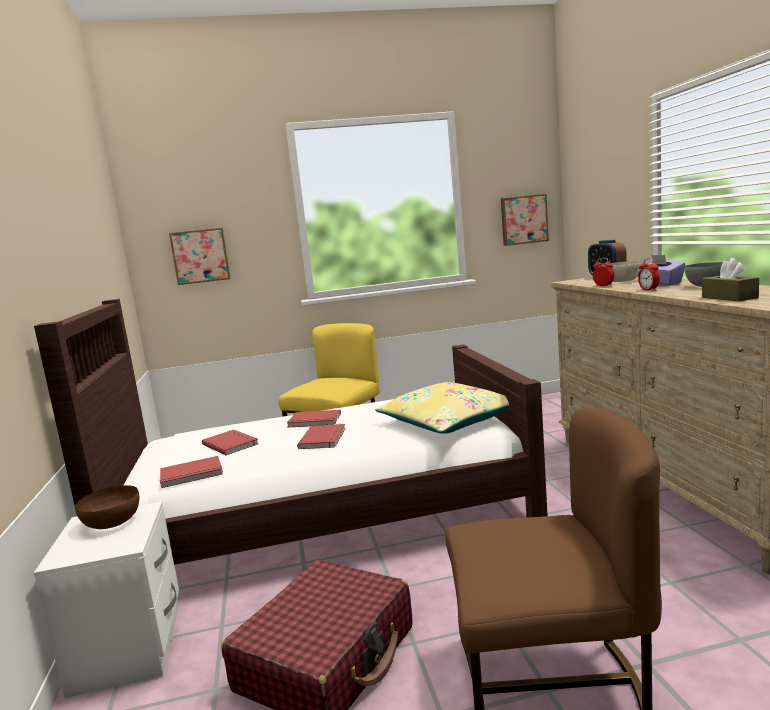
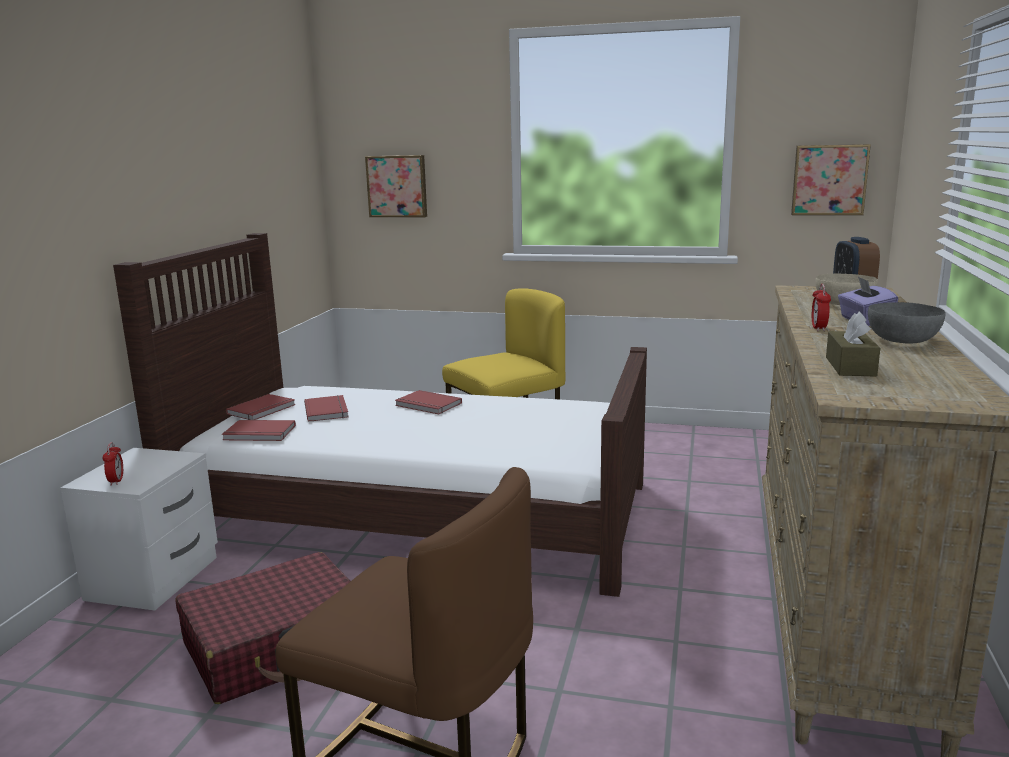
camera: 25 degrees right, 5 degrees up
brown bowl [75,485,139,529] -> none
red book [297,424,345,449] -> red book moved to [226,394,296,420]
yellow pillow [375,382,509,434] -> none
alarm clock [593,258,614,287] -> alarm clock moved to [103,442,123,486]

